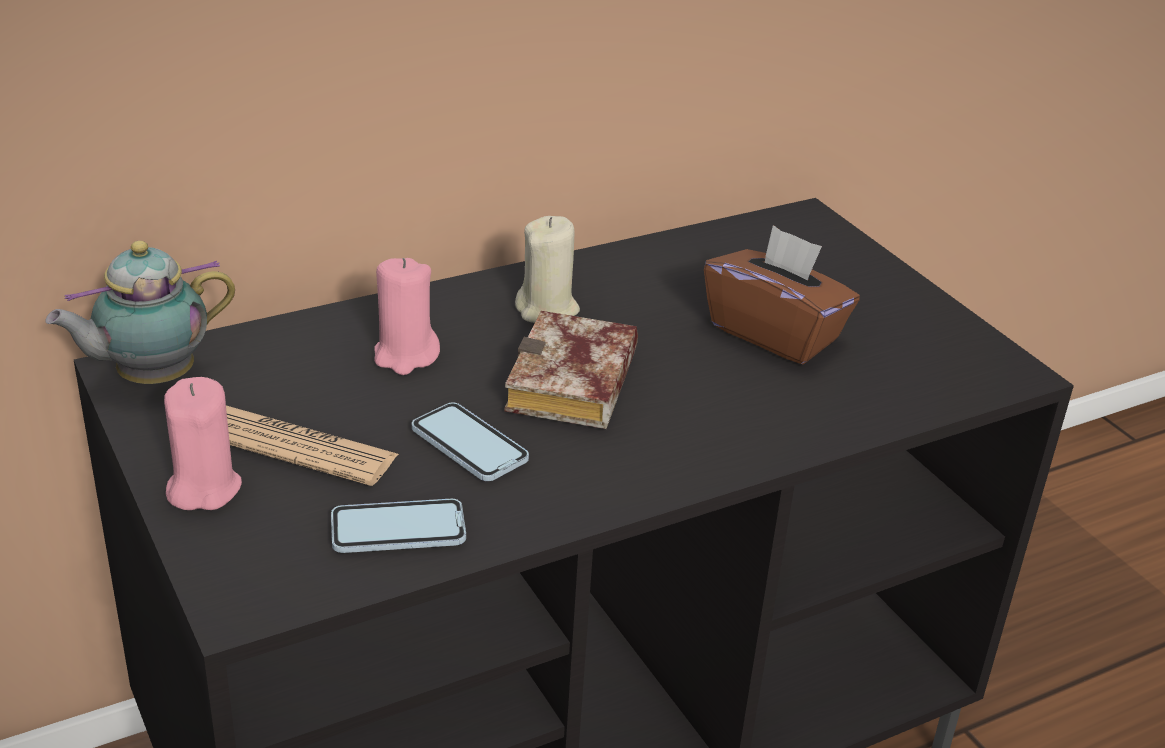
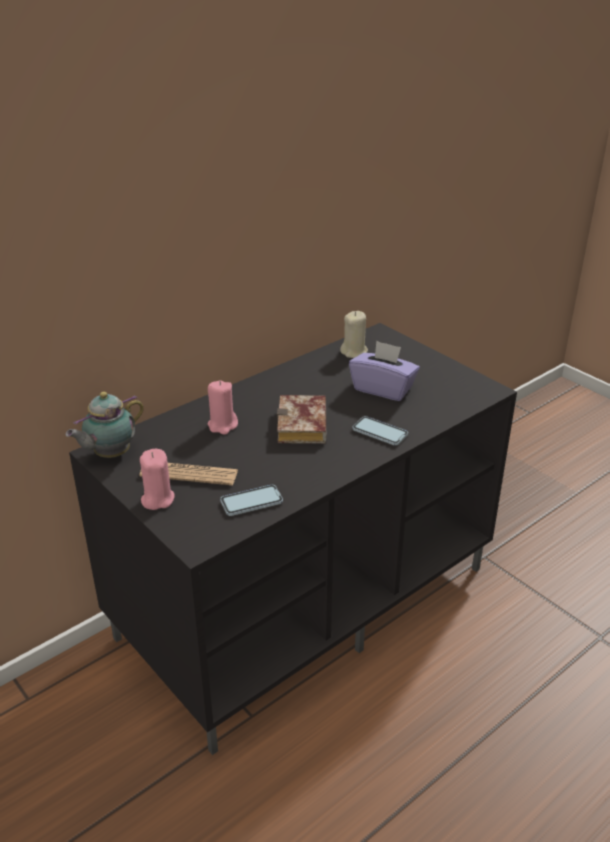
camera: 10 degrees left, 0 degrees up
phone [412,402,529,481] -> phone moved to [352,416,408,446]
beige candle [515,216,580,323] -> beige candle moved to [340,311,368,358]
brown tissue box [704,225,860,365] -> purple tissue box [349,341,420,401]

